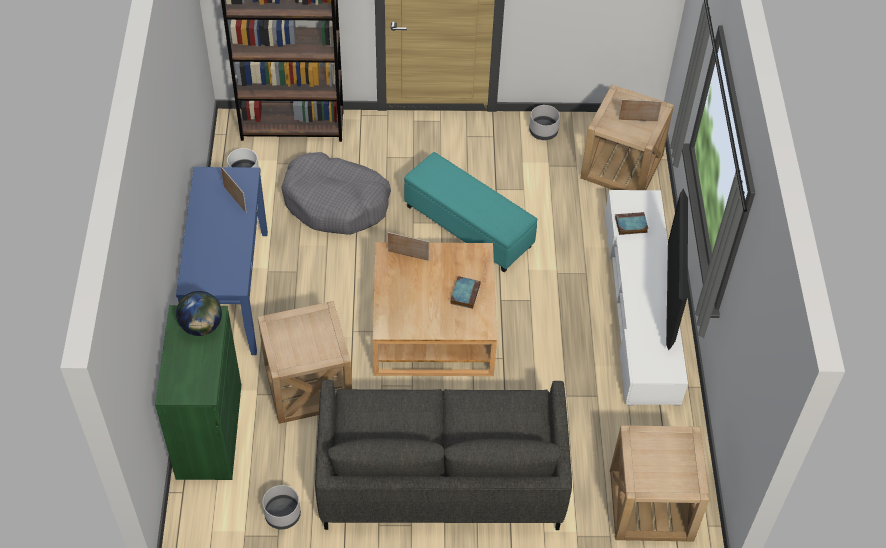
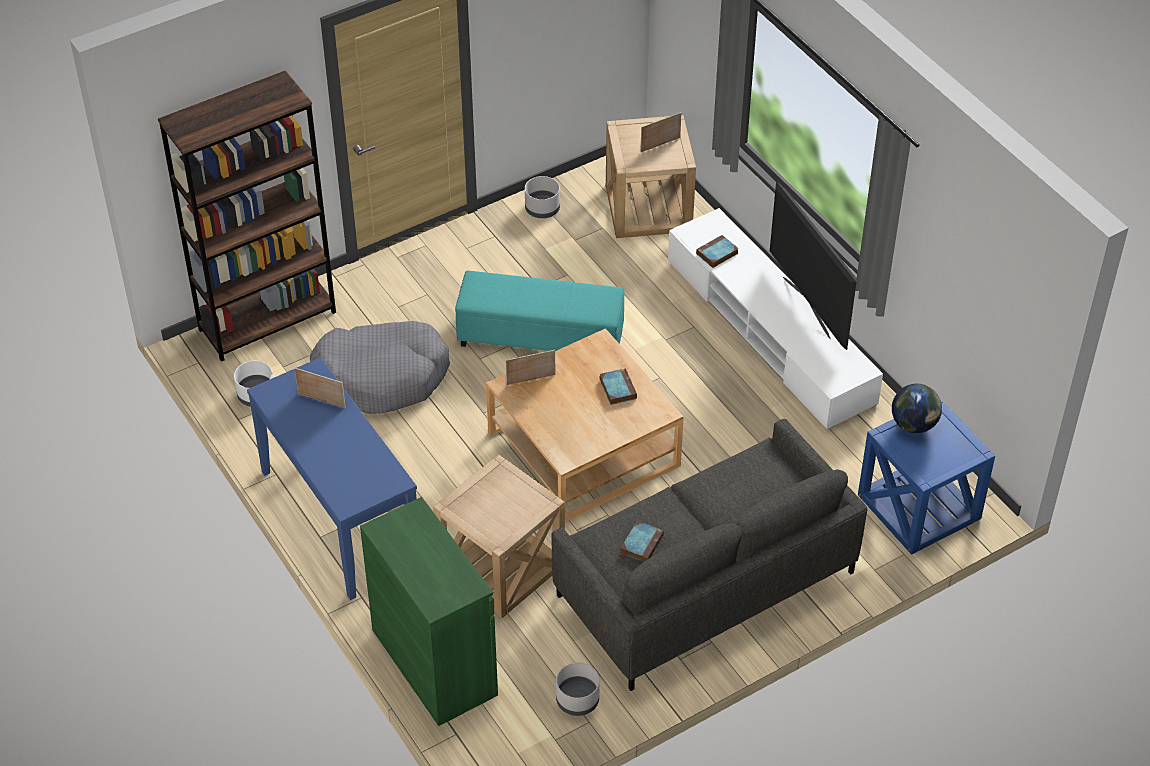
camera: 30 degrees left, 5 degrees down
globe [176,291,222,336] -> globe moved to [892,384,942,433]
beige side table [610,425,709,541] -> blue side table [858,399,995,555]
none -> book [621,521,664,562]

